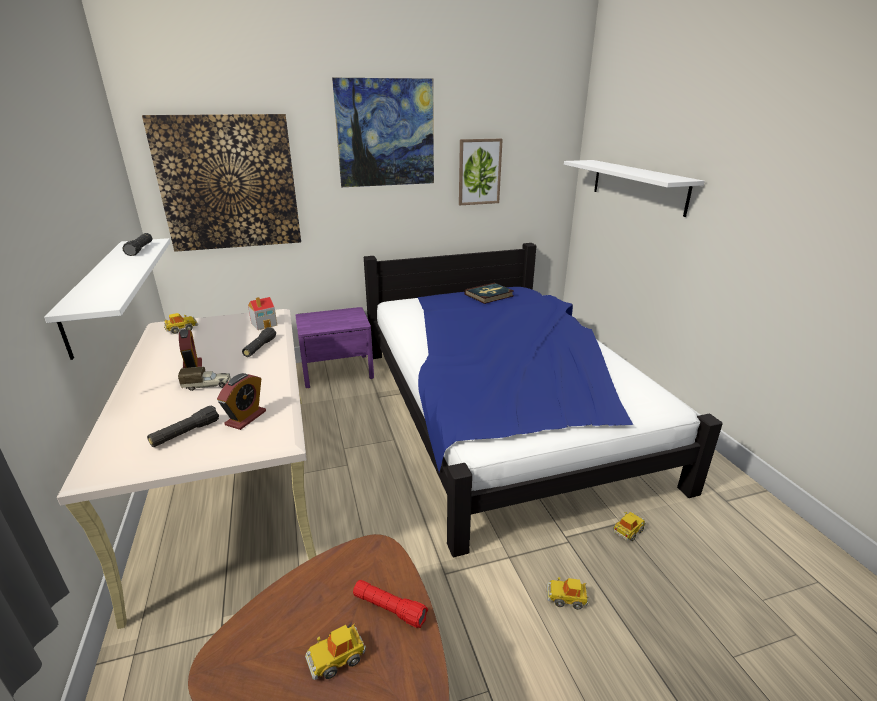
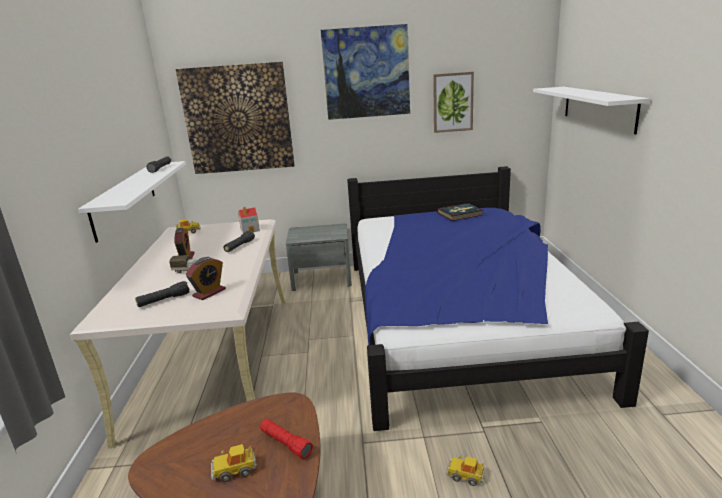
camera: 15 degrees right, 5 degrees down
purple nightstand [295,307,374,388] -> grey nightstand [286,224,352,291]
toy car [613,512,645,541] -> none

